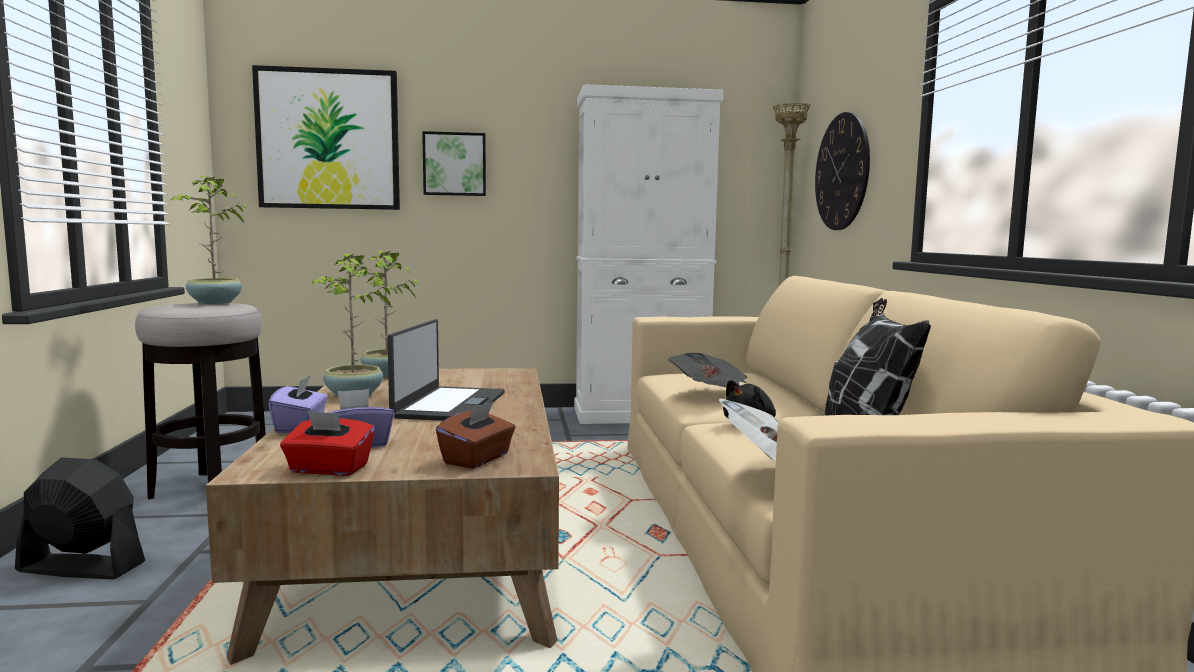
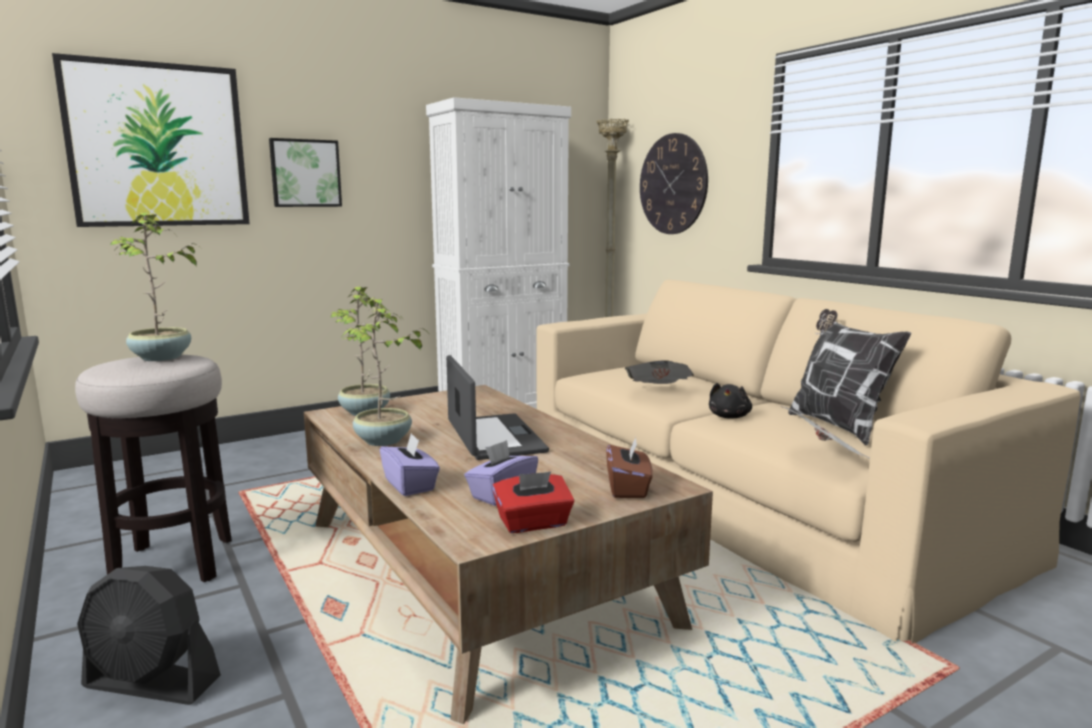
camera: 25 degrees left, 5 degrees up
black fan [15,457,145,580] -> black fan turned 150 degrees counterclockwise [77,566,221,705]

